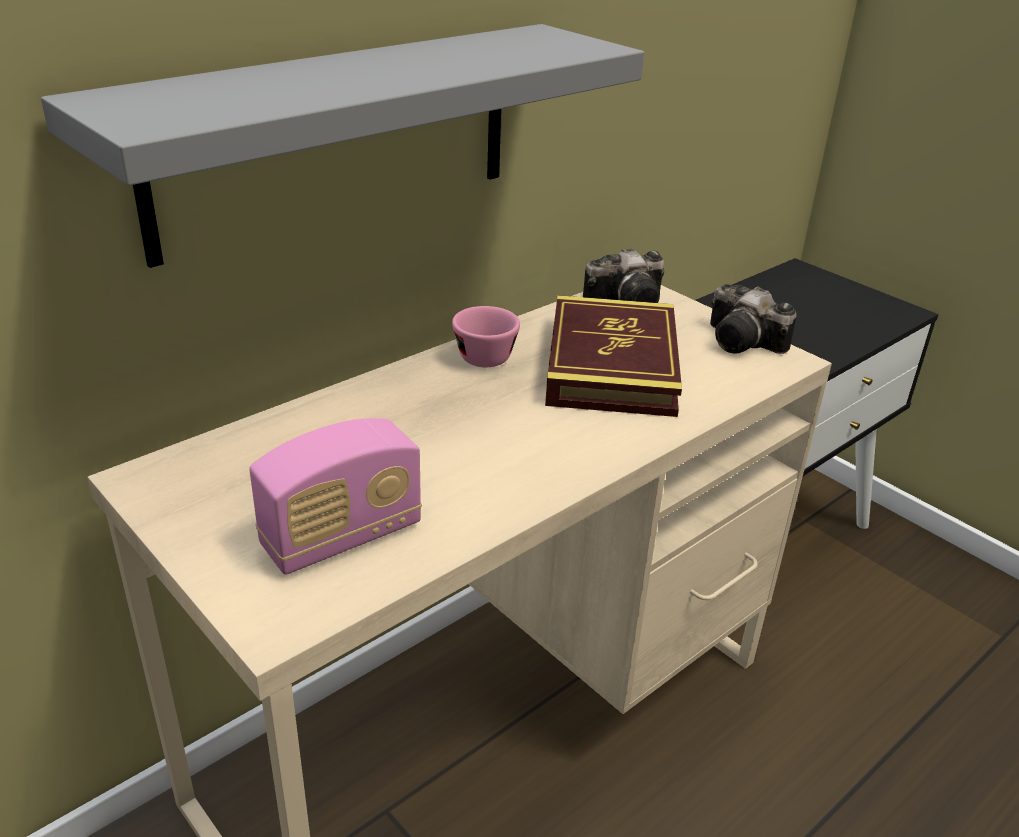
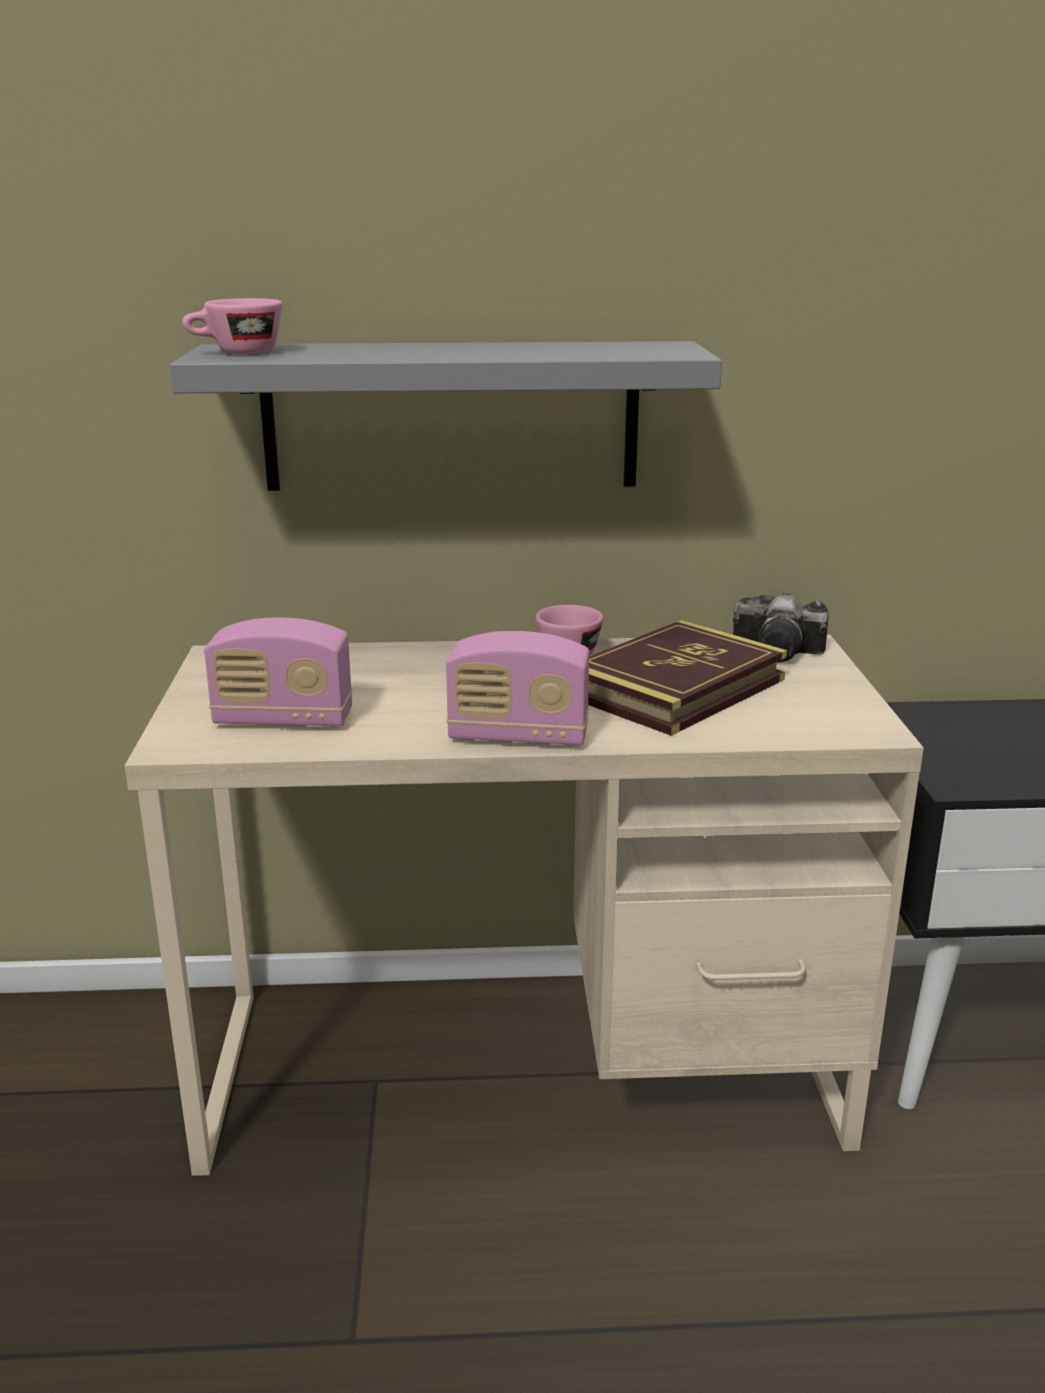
camera: 40 degrees right, 10 degrees down
camera [710,284,797,354] -> none
none -> pink cup [182,298,282,354]
none -> radio [446,631,589,745]

